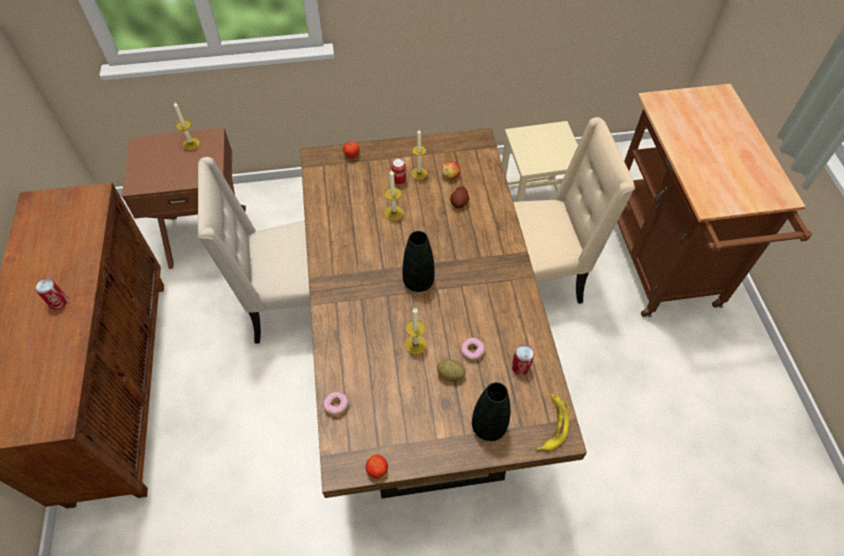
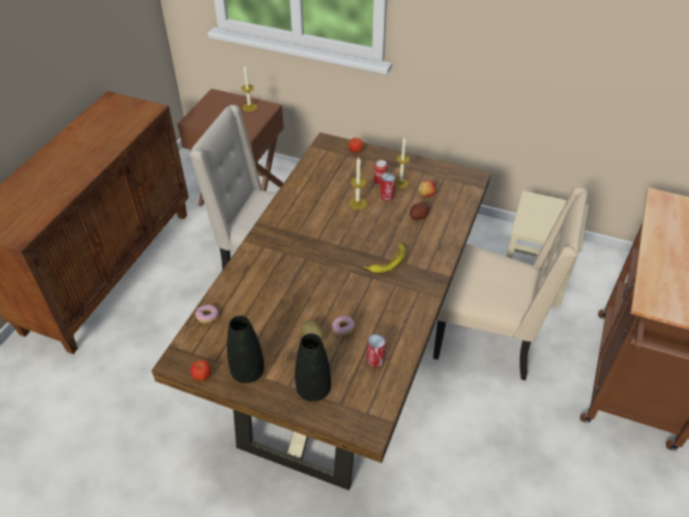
camera: 30 degrees right, 10 degrees down
can [35,279,68,309] -> can moved to [380,173,396,201]
black vase [402,231,435,292] -> black vase moved to [227,316,264,383]
candle [405,308,427,355] -> none
banana [537,394,569,450] -> banana moved to [363,243,406,273]

